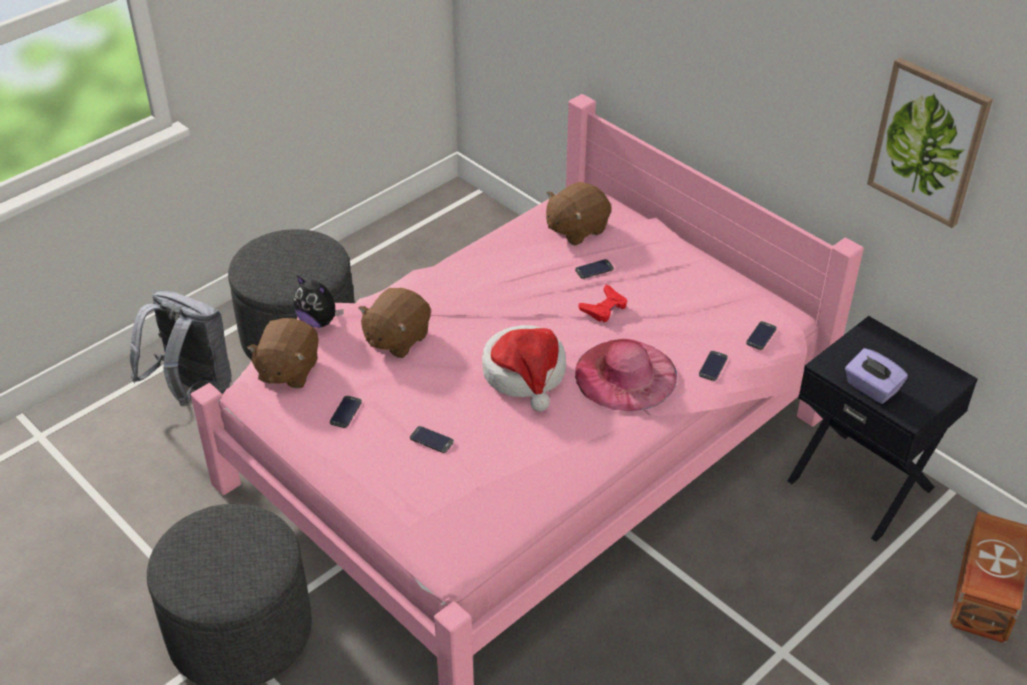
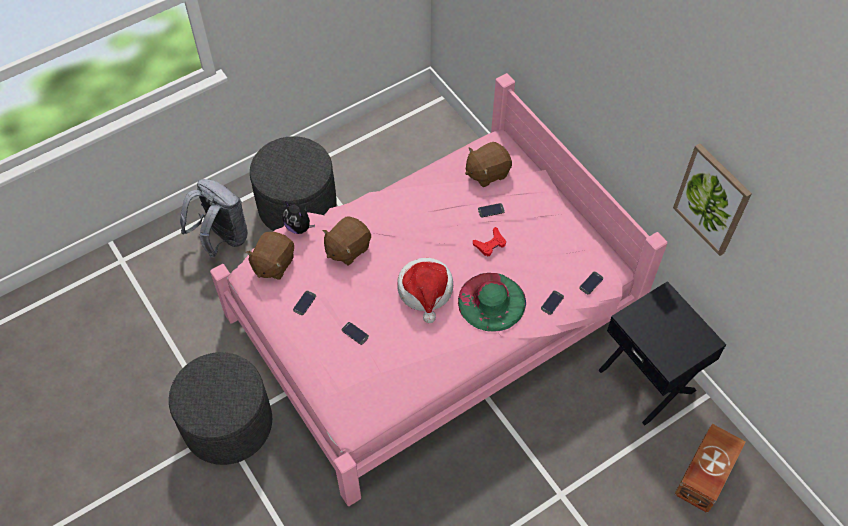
camera: 10 degrees right, 15 degrees up
pink hat [575,339,677,411] -> green hat [458,273,526,332]
purple tissue box [845,348,908,404] -> none

